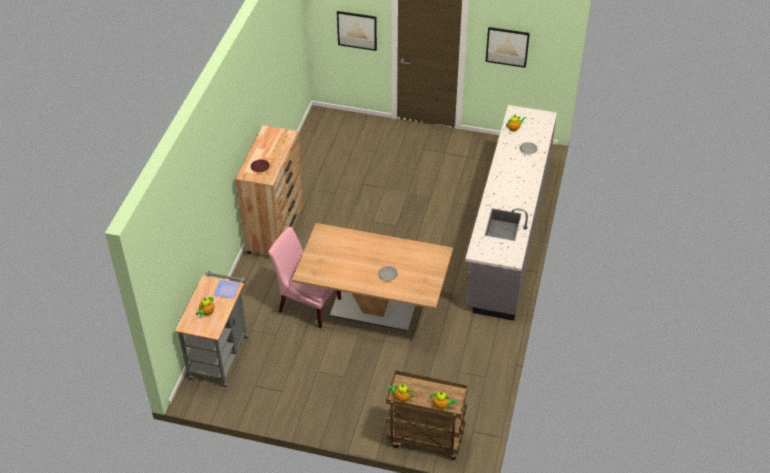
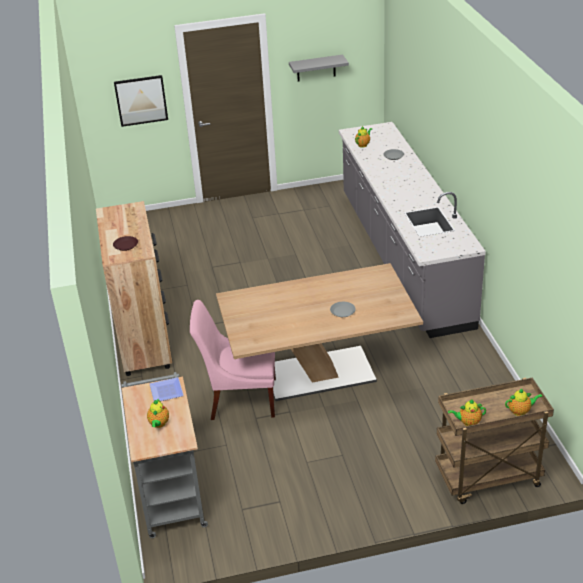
camera: 25 degrees left, 10 degrees down
picture [486,27,530,68] -> grey shelf [289,54,349,82]

